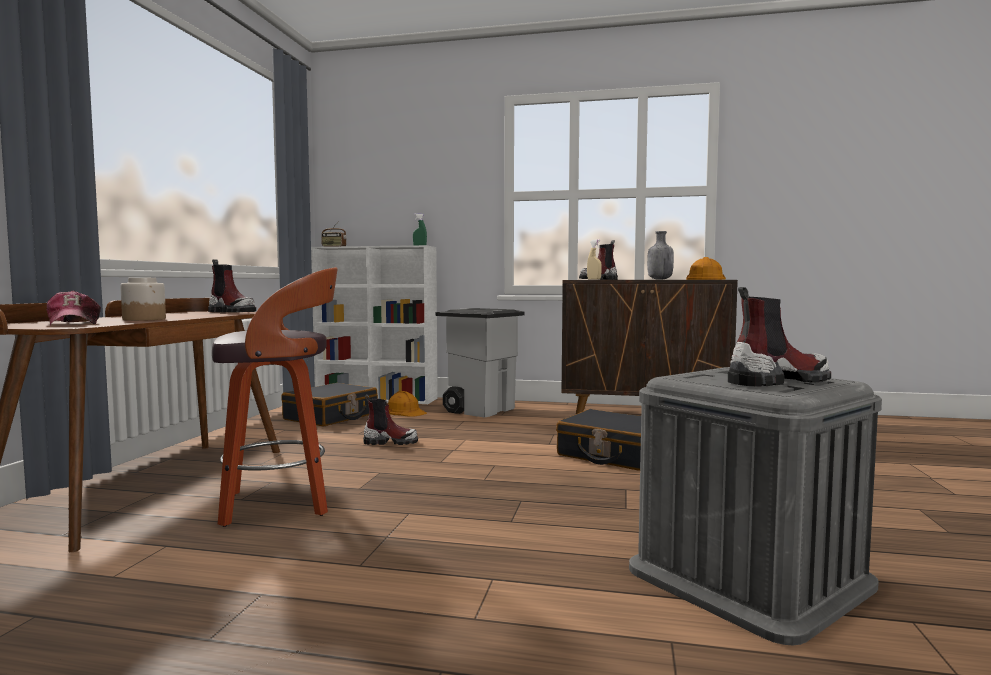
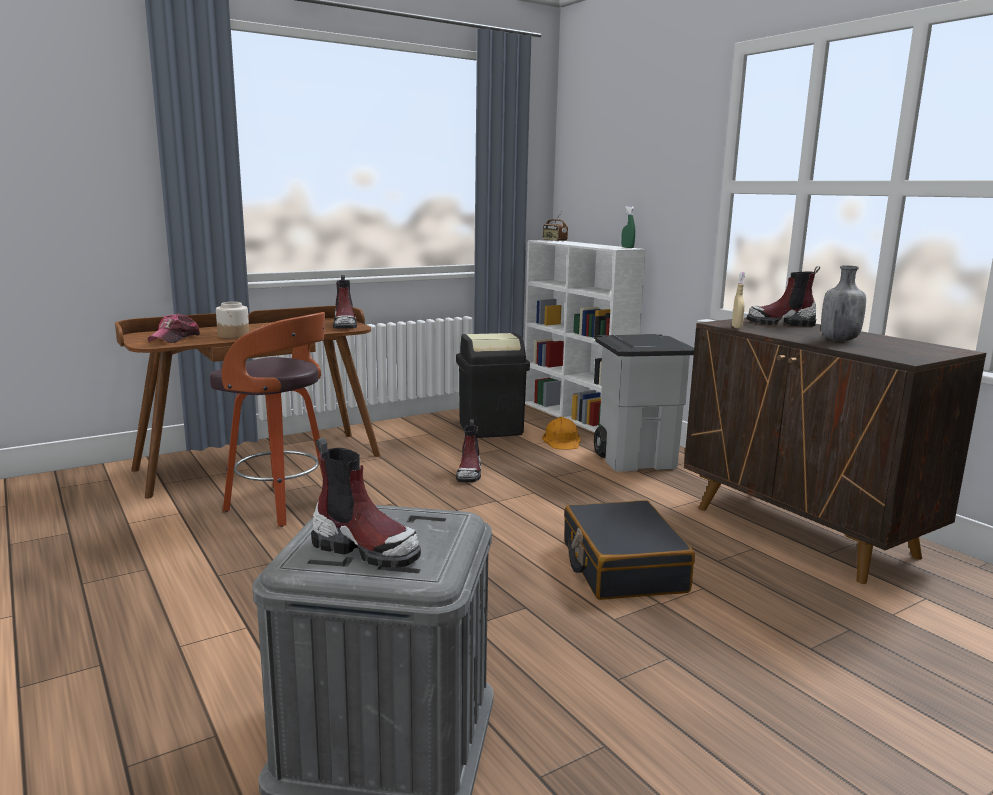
camera: 45 degrees right, 10 degrees up
black suitcase [281,383,378,426] -> black trash can [456,333,530,438]
boot [363,395,418,445] -> boot turned 45 degrees clockwise [456,420,481,482]
orange hard hat [686,257,726,280] -> none

